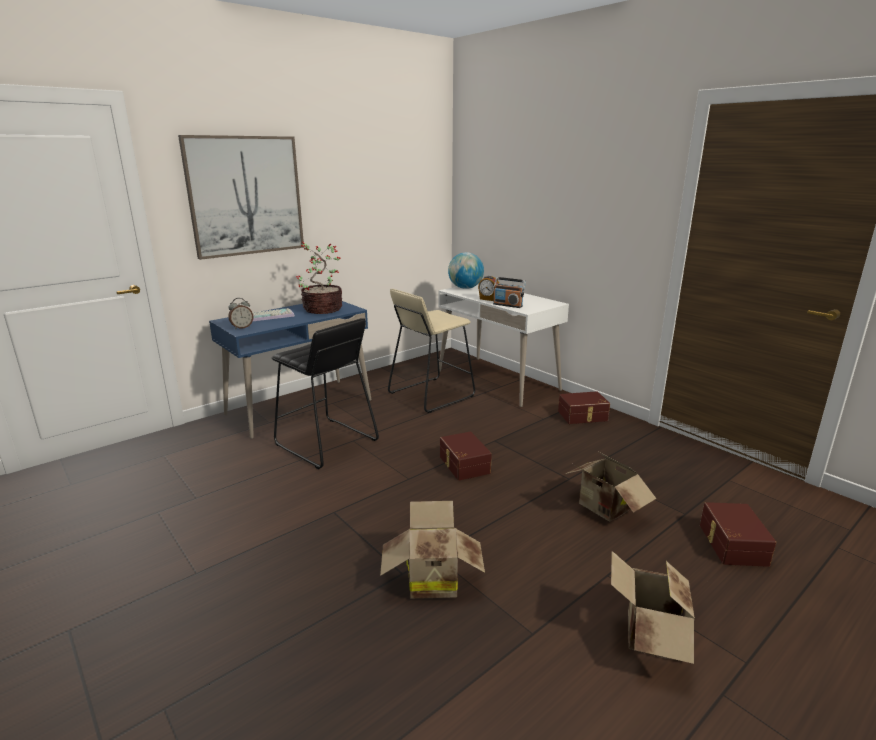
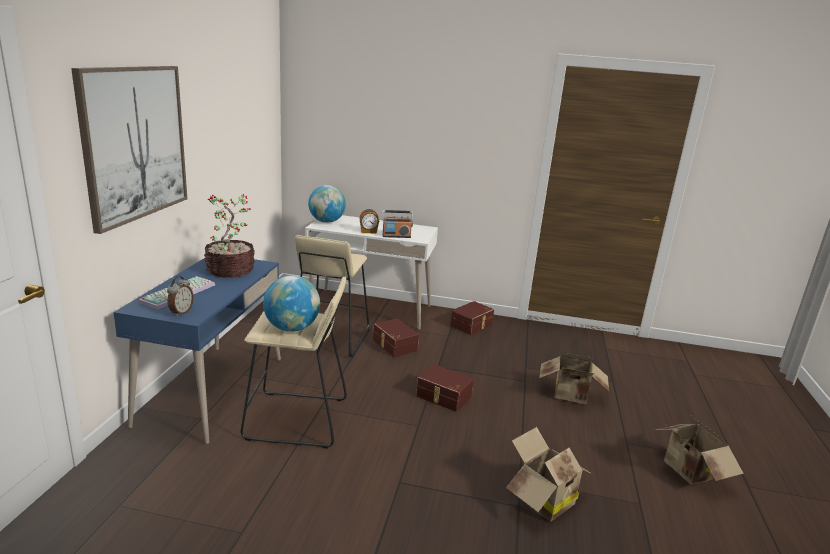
camera: 40 degrees left, 0 degrees up
black stool [271,318,379,469] -> beige stool [241,276,347,449]
brown storage box [700,502,776,567] -> brown storage box moved to [373,318,419,357]
none -> globe [263,275,320,332]

